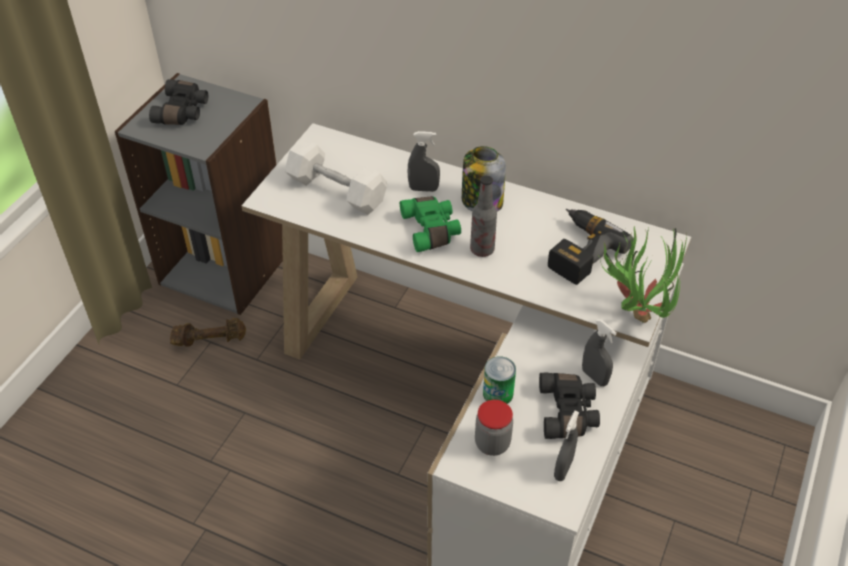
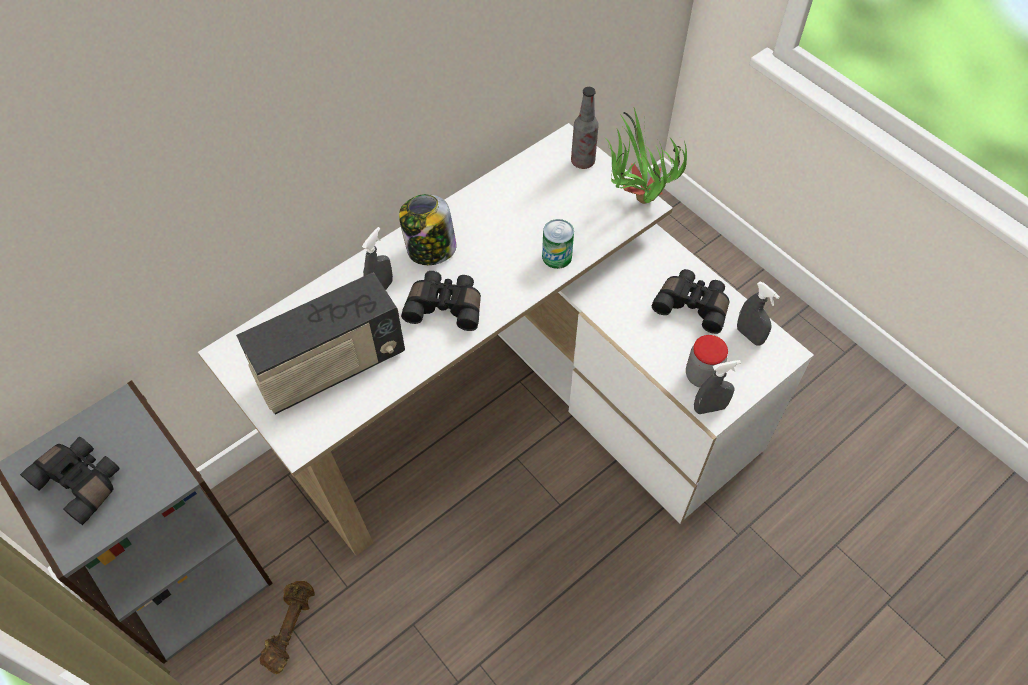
camera: 65 degrees left, 10 degrees up
white dumbbell [285,139,387,215] -> radio [236,272,405,414]
green binoculars [400,196,461,252] -> black binoculars [401,271,481,331]
bottle [470,175,497,257] -> bottle moved to [571,87,599,169]
can [483,356,516,404] -> can moved to [542,219,574,269]
power drill [548,209,634,285] -> none
grey spray bottle [582,319,617,386] -> grey spray bottle moved to [694,360,741,414]

